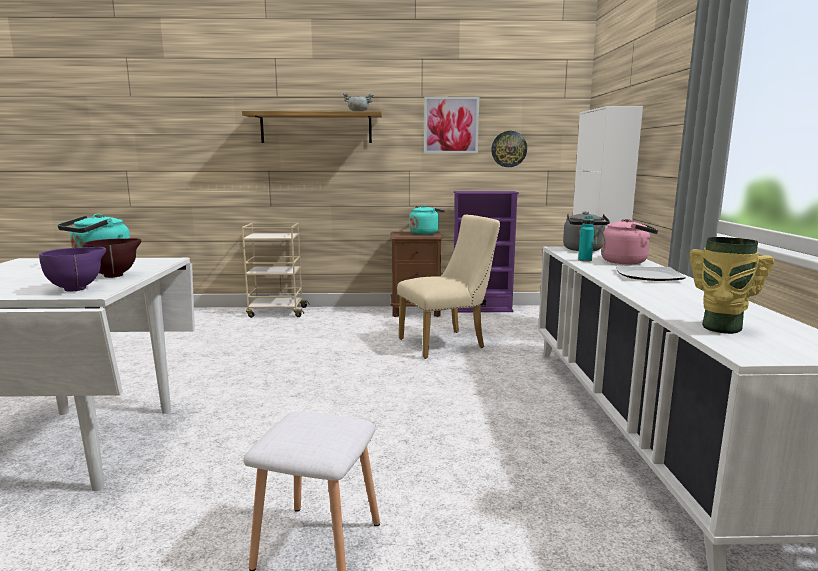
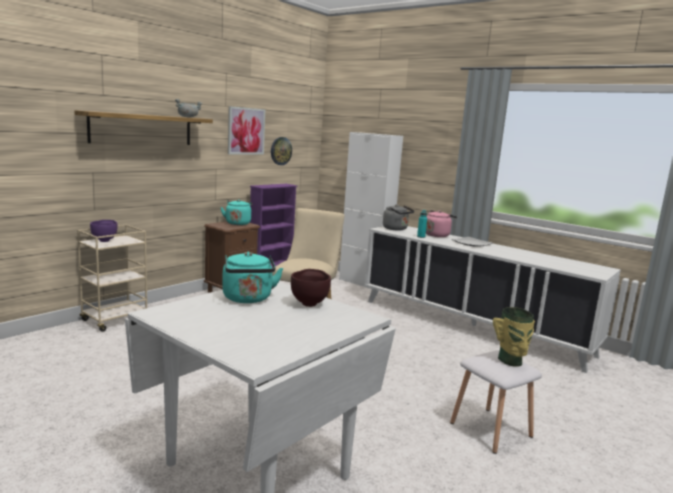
camera: 50 degrees left, 0 degrees up
purple bowl [39,247,106,292] -> purple bowl moved to [90,220,118,242]
vase [689,237,774,334] -> vase moved to [493,307,535,367]

